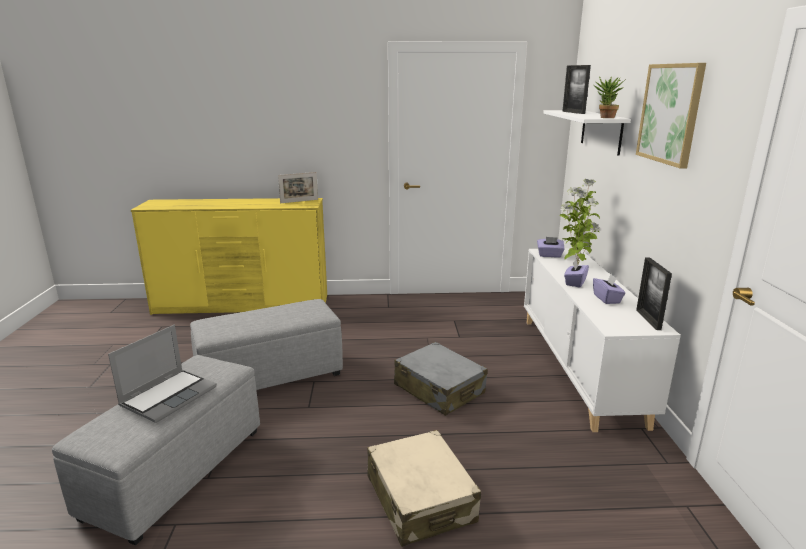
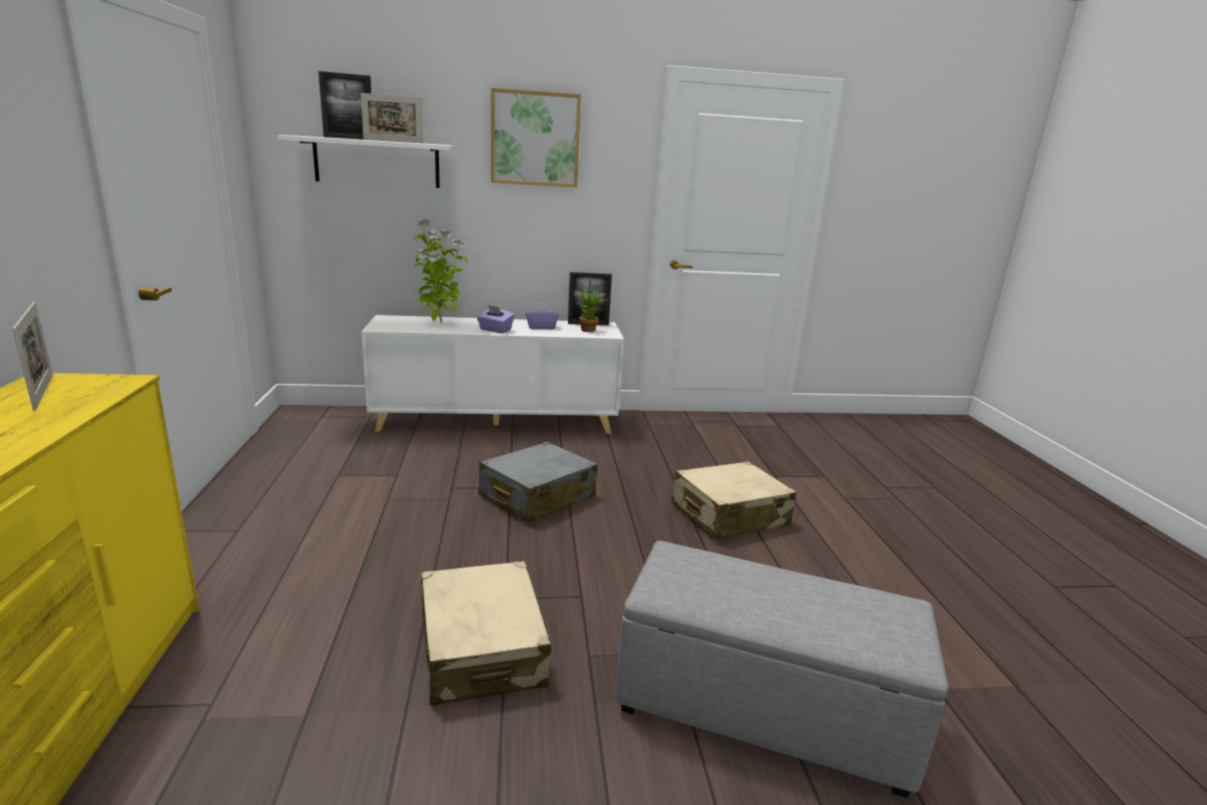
camera: 95 degrees left, 0 degrees up
laptop [108,325,217,423] -> none
grey ottoman [190,299,343,390] -> beige suitcase [421,561,551,706]
purple tissue box [537,237,565,258] -> none
potted plant [594,76,626,118] -> potted plant moved to [576,288,609,332]
none -> picture frame [360,93,423,143]

